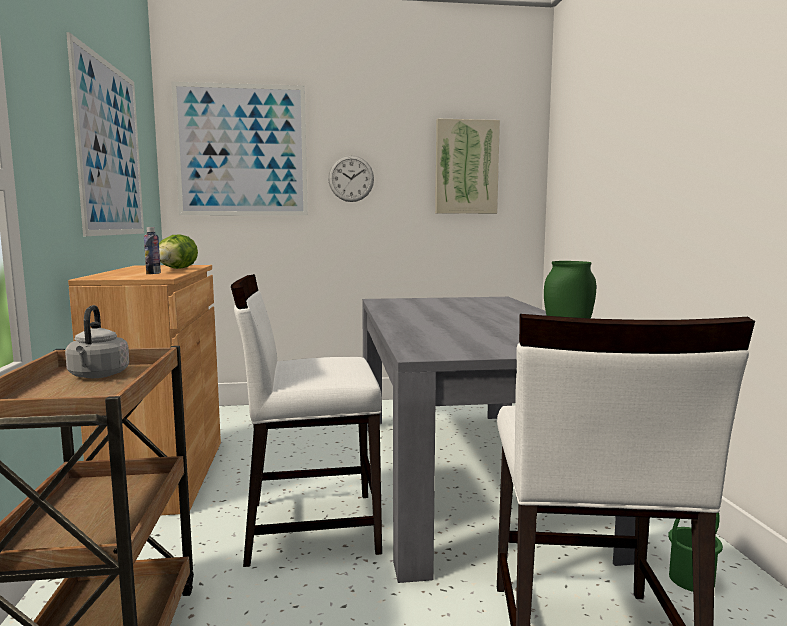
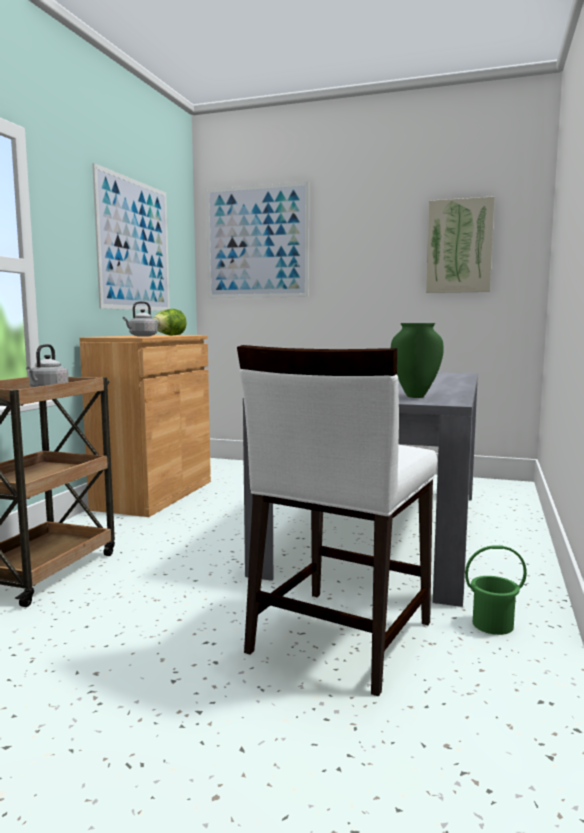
camera: 25 degrees right, 0 degrees up
bottle [144,227,161,274] -> grey kettle [123,301,158,336]
white chair [231,274,382,567] -> none
wall clock [328,155,374,202] -> none

